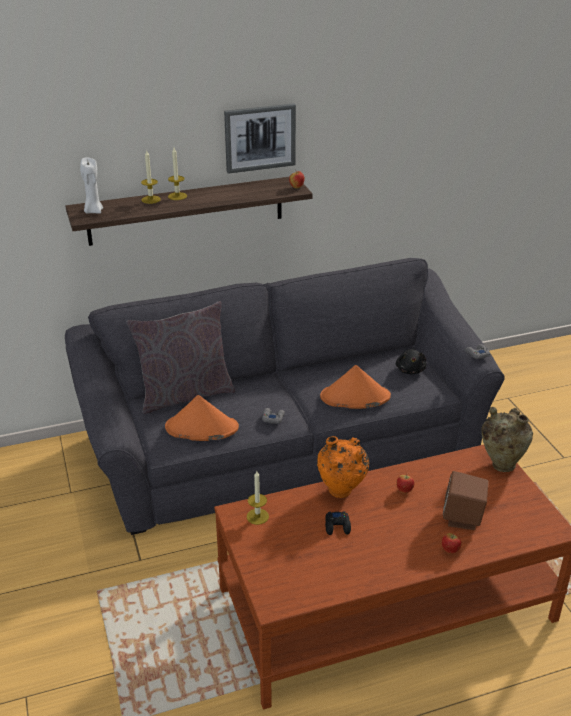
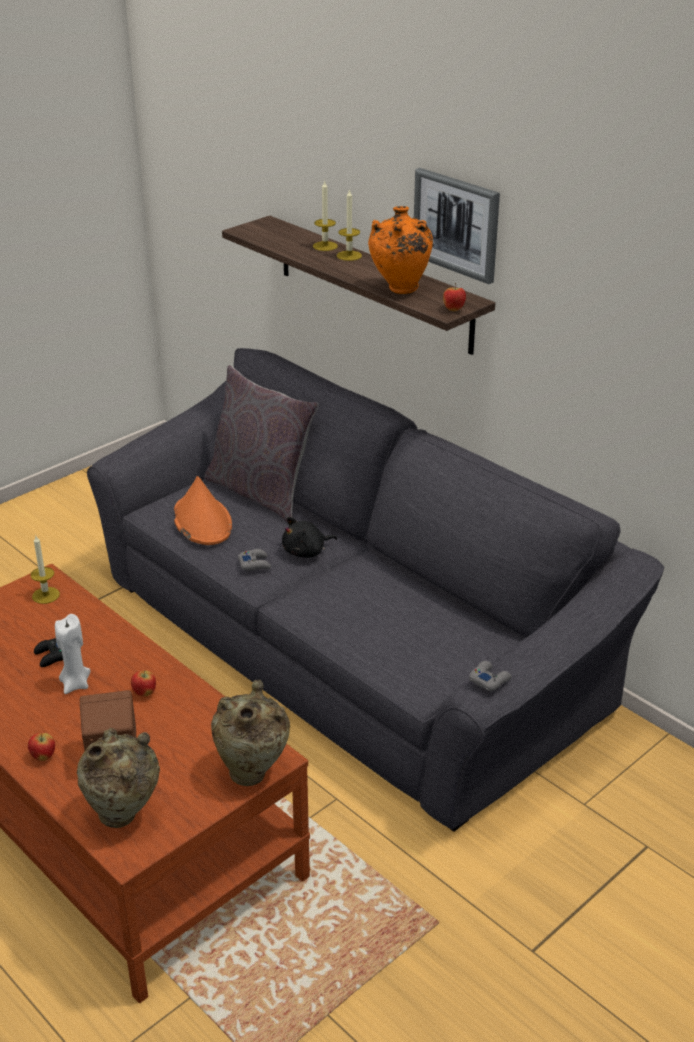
camera: 65 degrees right, 0 degrees up
white candle [80,158,103,214] -> white candle moved to [55,614,91,694]
orange vase [317,436,369,498] -> orange vase moved to [368,206,433,294]
orange hat [320,365,391,409] -> none
black plush toy [396,349,426,374] -> black plush toy moved to [282,517,337,558]
none -> beige vase [77,728,160,828]

